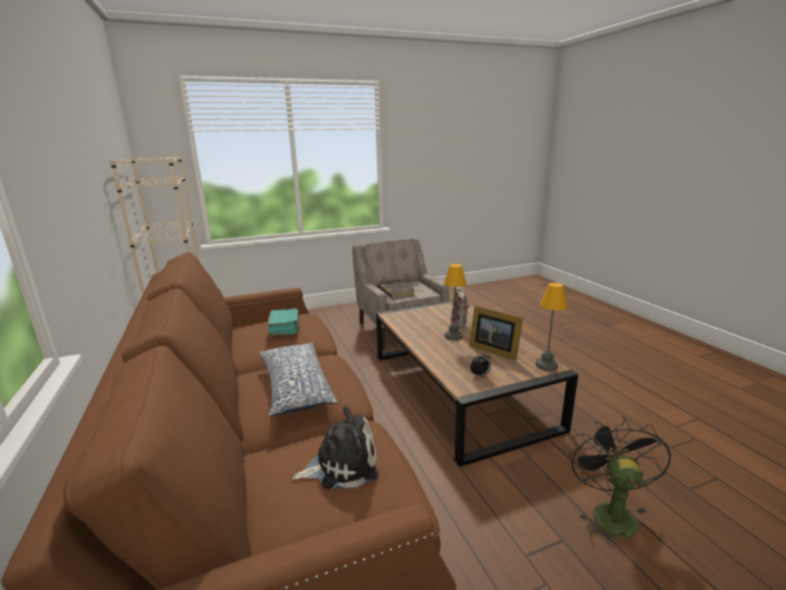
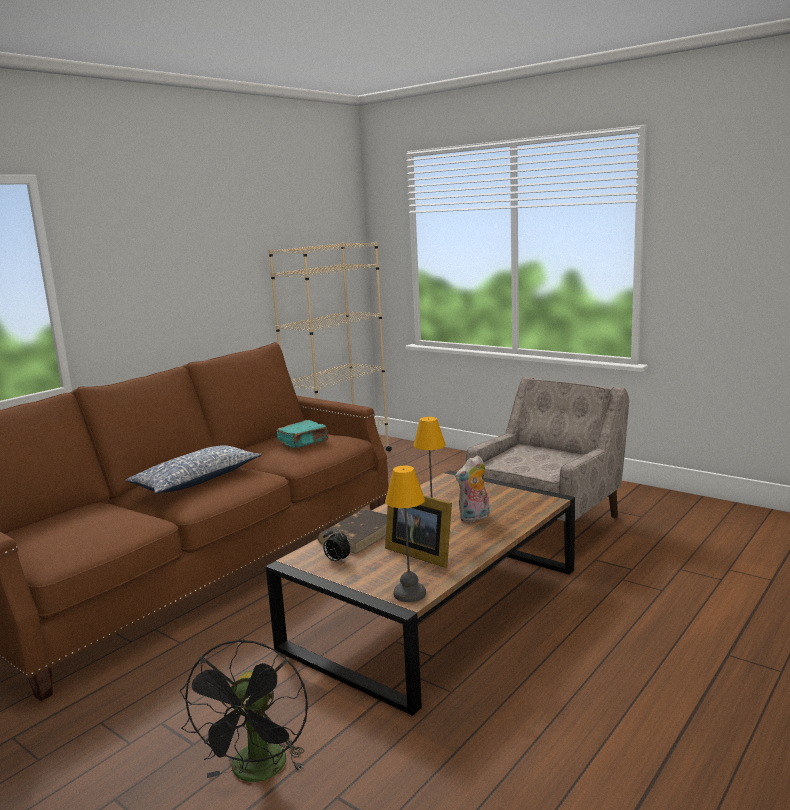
camera: 60 degrees right, 5 degrees down
plush toy [292,406,379,489] -> none
brown book [377,280,415,299] -> brown book moved to [317,509,387,554]
picture frame [469,306,523,360] -> picture frame turned 60 degrees counterclockwise [385,496,452,568]
black fan [569,417,671,548] -> black fan turned 120 degrees clockwise [180,639,308,782]

